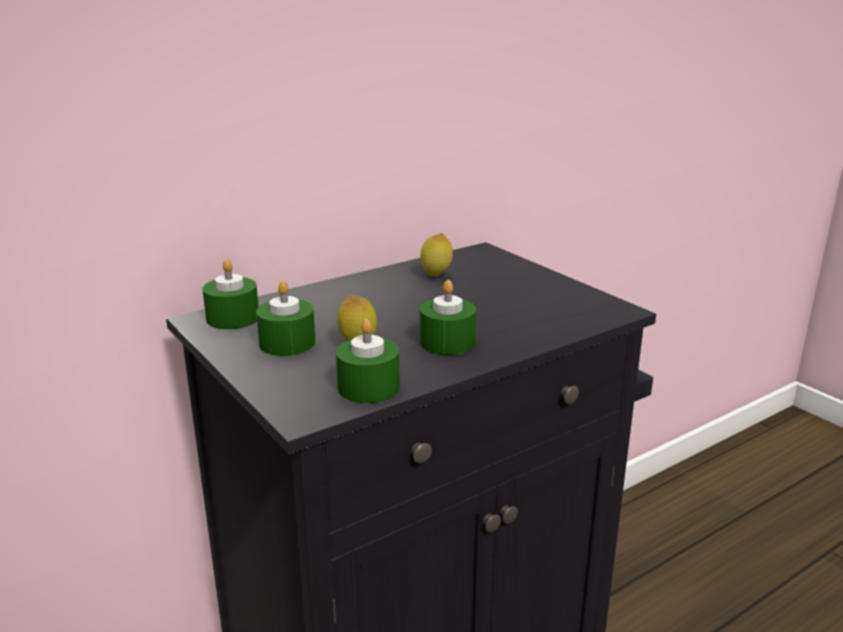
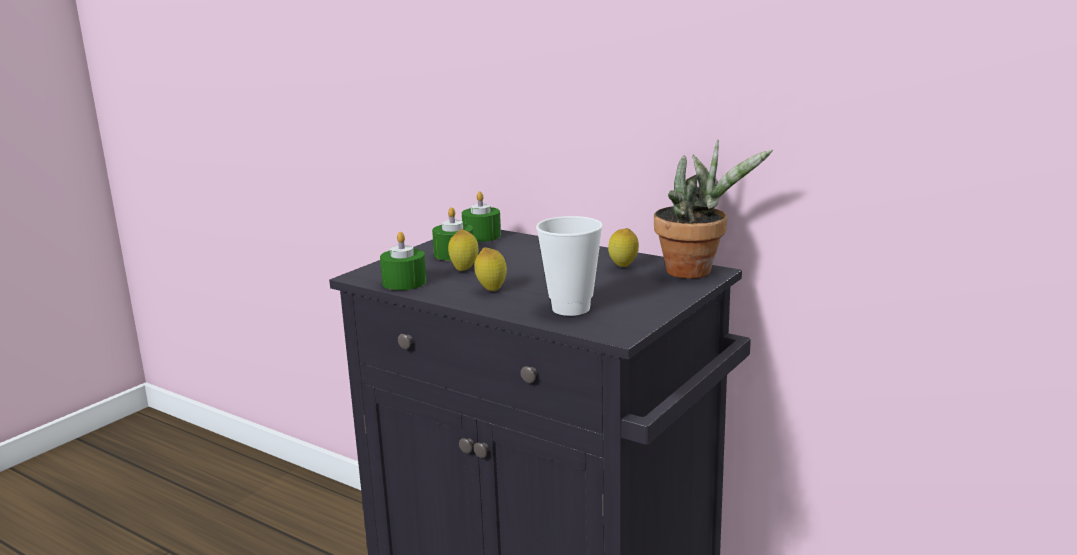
camera: 70 degrees right, 5 degrees down
green candle [420,280,476,355] -> lemon [475,247,507,291]
none -> cup [536,216,603,316]
none -> potted plant [654,139,773,279]

